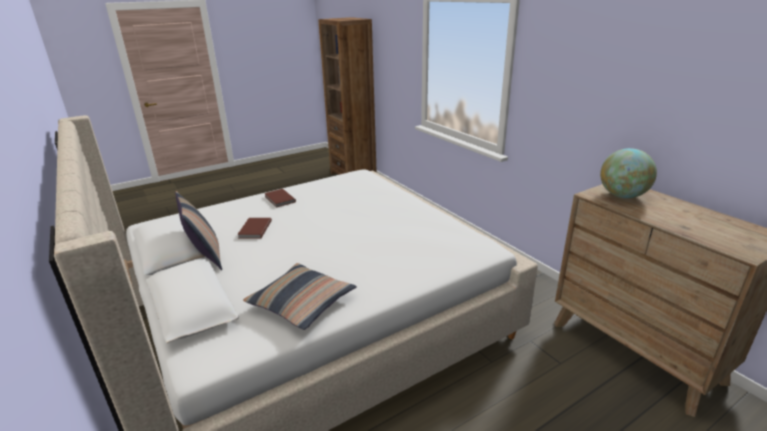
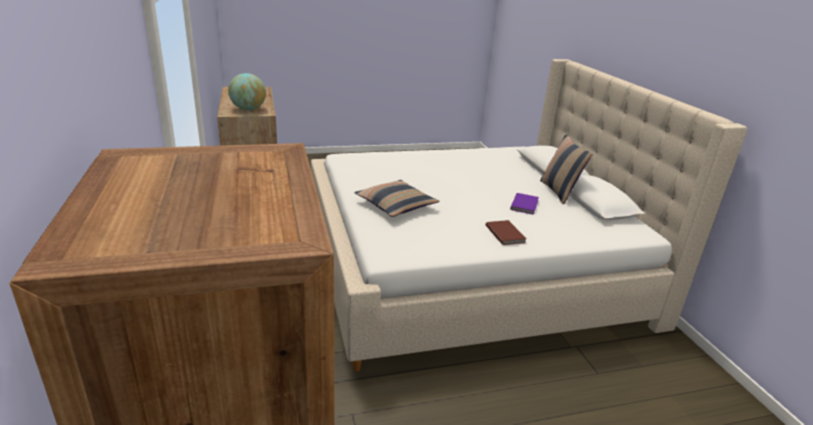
camera: 165 degrees left, 0 degrees up
brown book [237,218,272,239] -> purple book [510,193,539,215]
pillow [243,263,357,330] -> pillow moved to [355,180,439,217]

